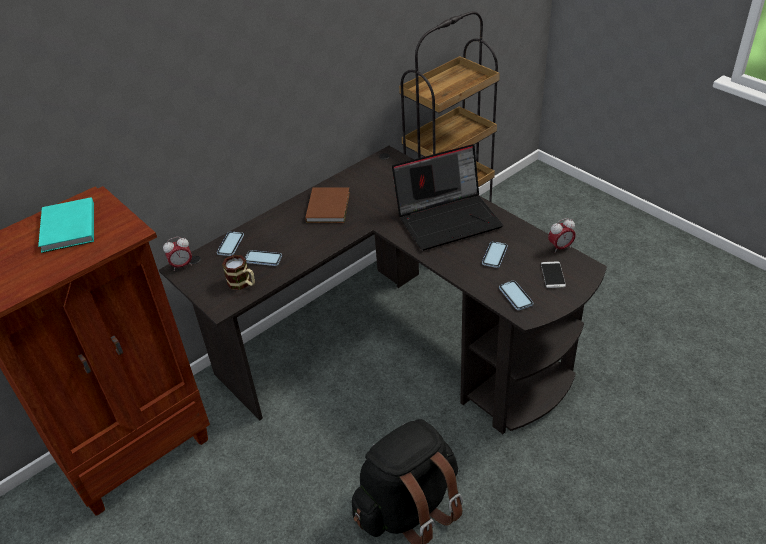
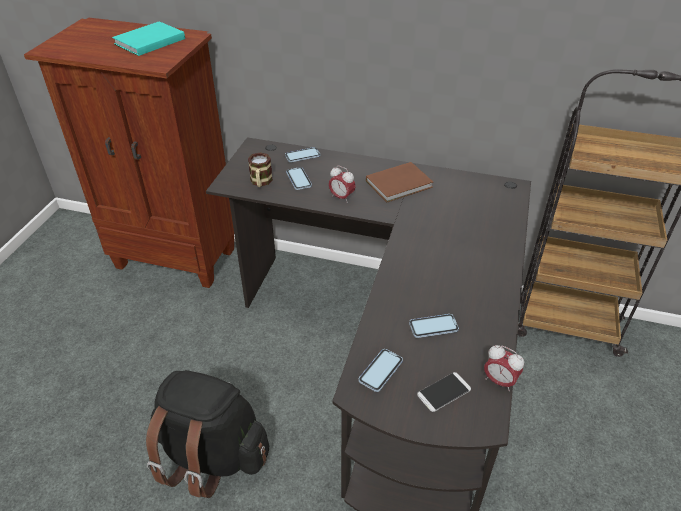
camera: 55 degrees right, 0 degrees up
alarm clock [163,237,192,271] -> alarm clock moved to [329,166,356,203]
laptop [392,144,503,250] -> none

